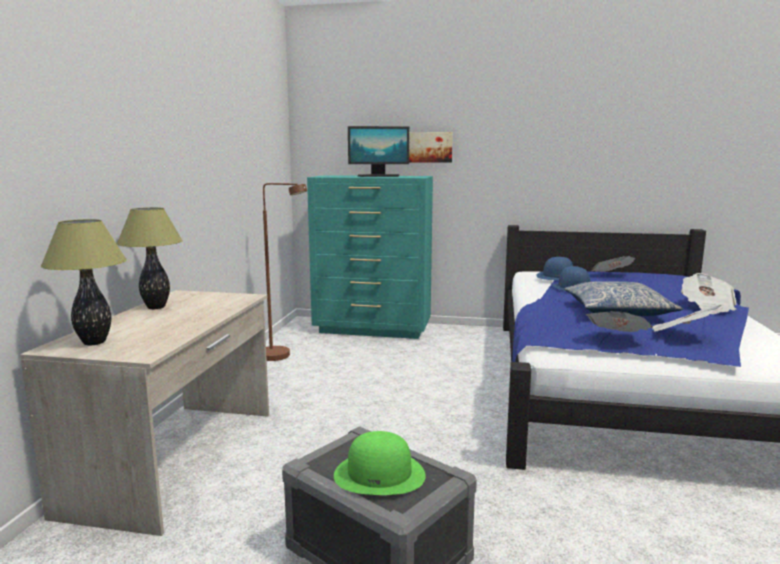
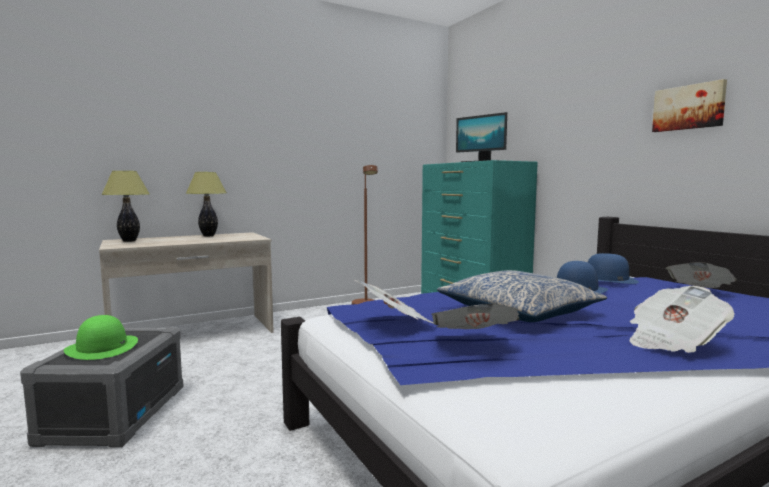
camera: 50 degrees right, 5 degrees down
picture [409,132,453,163] -> picture moved to [652,79,727,132]

